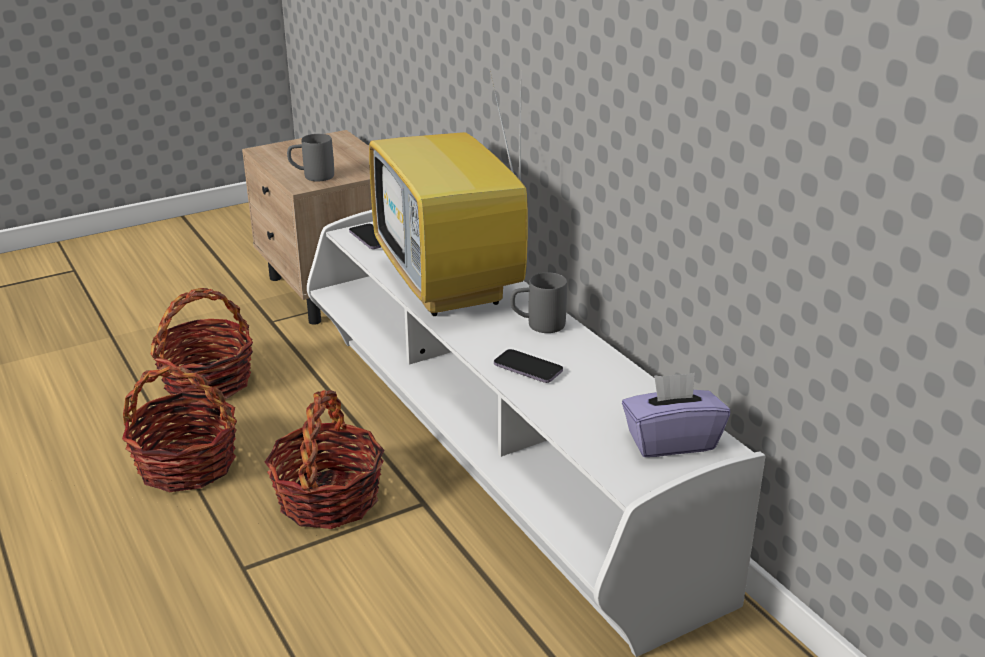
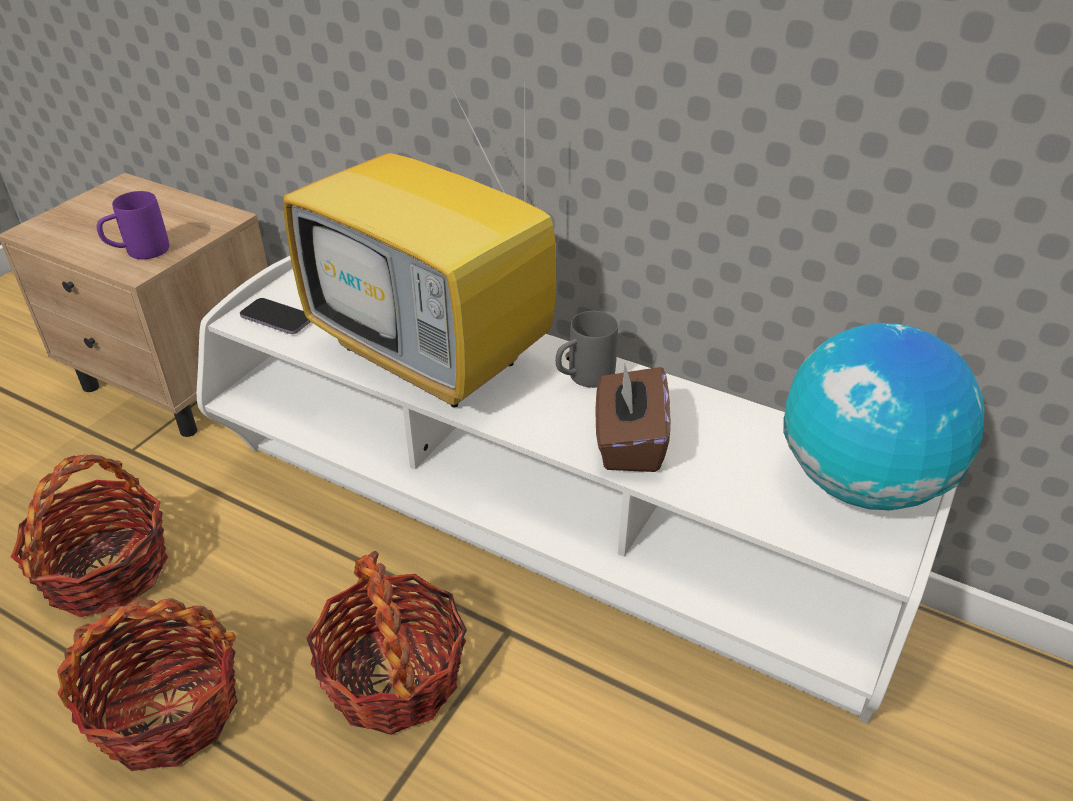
camera: 30 degrees left, 10 degrees up
grey mug [287,134,334,181] -> purple mug [97,191,169,259]
phone [494,349,563,383] -> brown tissue box [596,362,671,472]
purple tissue box [622,373,730,457] -> globe [783,323,984,510]

